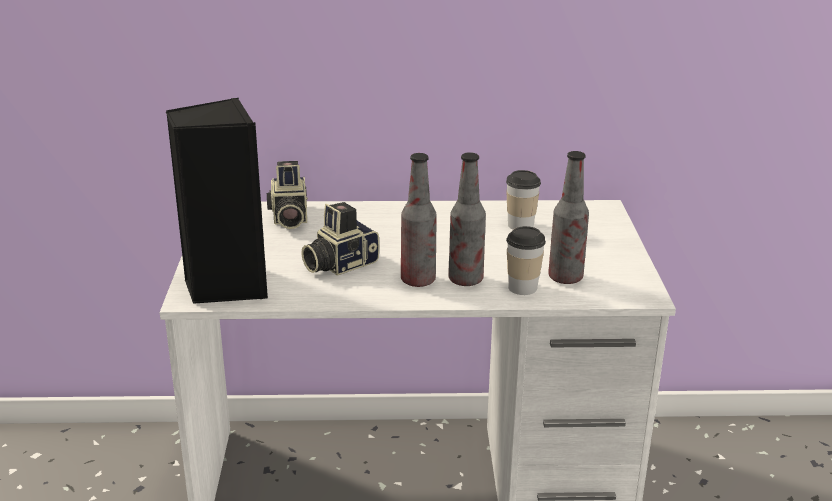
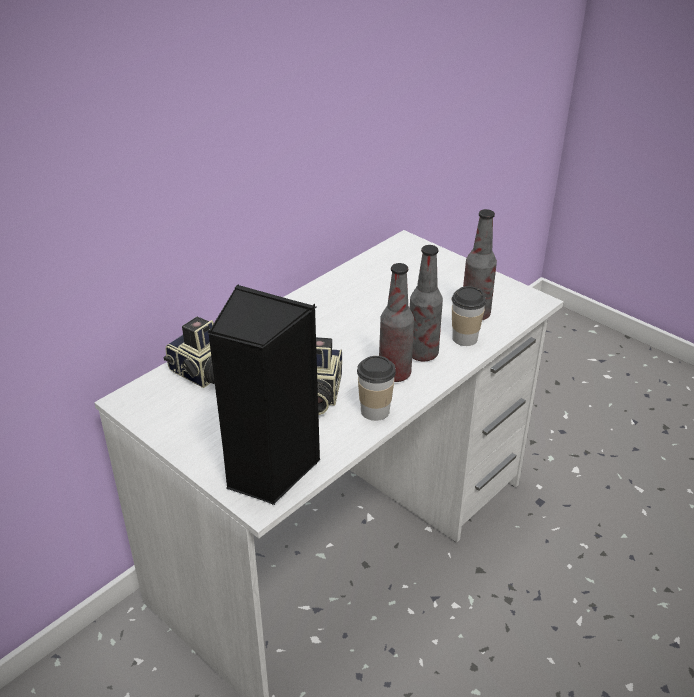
camera: 45 degrees left, 10 degrees up
cup [506,170,541,230] -> cup moved to [357,356,396,421]

